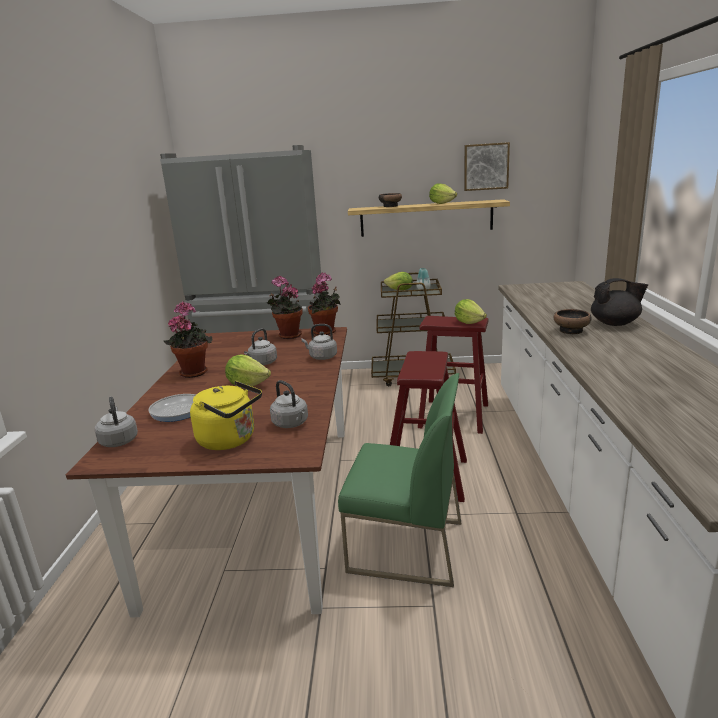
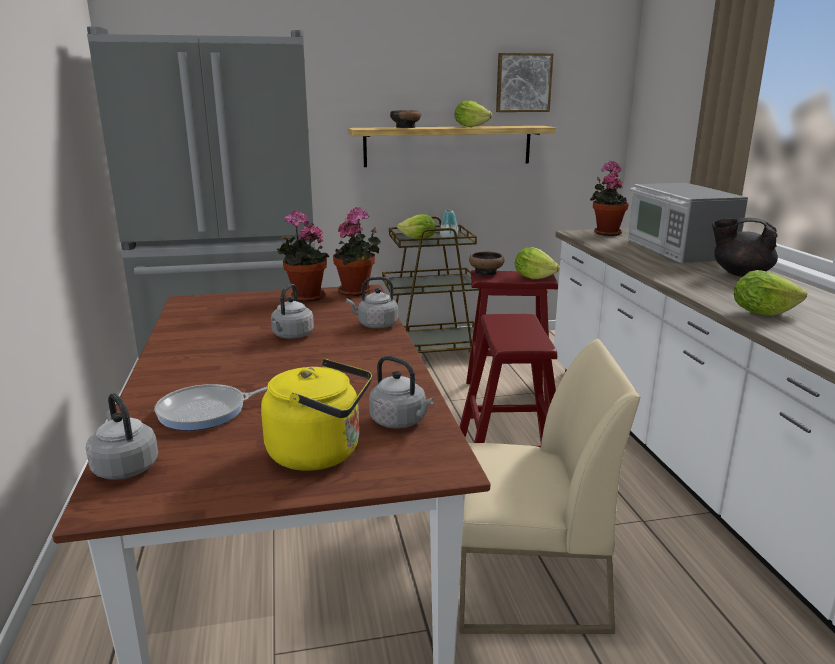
camera: 15 degrees left, 0 degrees up
potted plant [164,302,213,378] -> potted plant moved to [590,161,629,236]
lettuce [225,354,271,386] -> lettuce moved to [734,270,807,316]
green chair [338,373,461,587] -> beige chair [459,339,640,634]
bowl [554,309,592,334] -> bowl moved to [469,251,504,276]
black teapot [591,278,648,326] -> black teapot turned 150 degrees counterclockwise [712,218,778,277]
none -> microwave [628,183,748,263]

